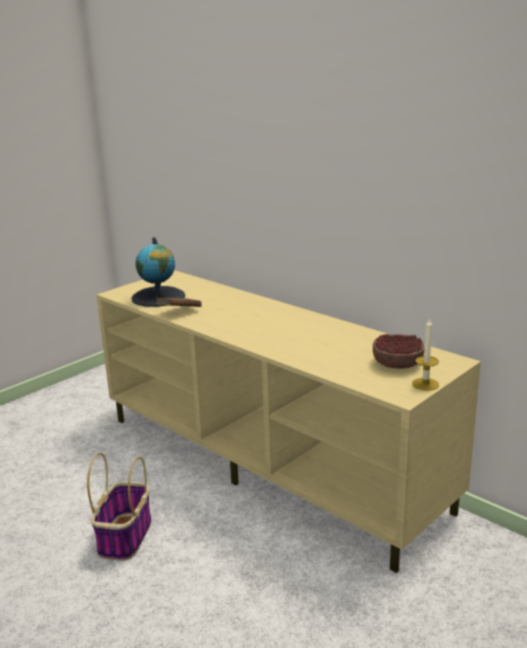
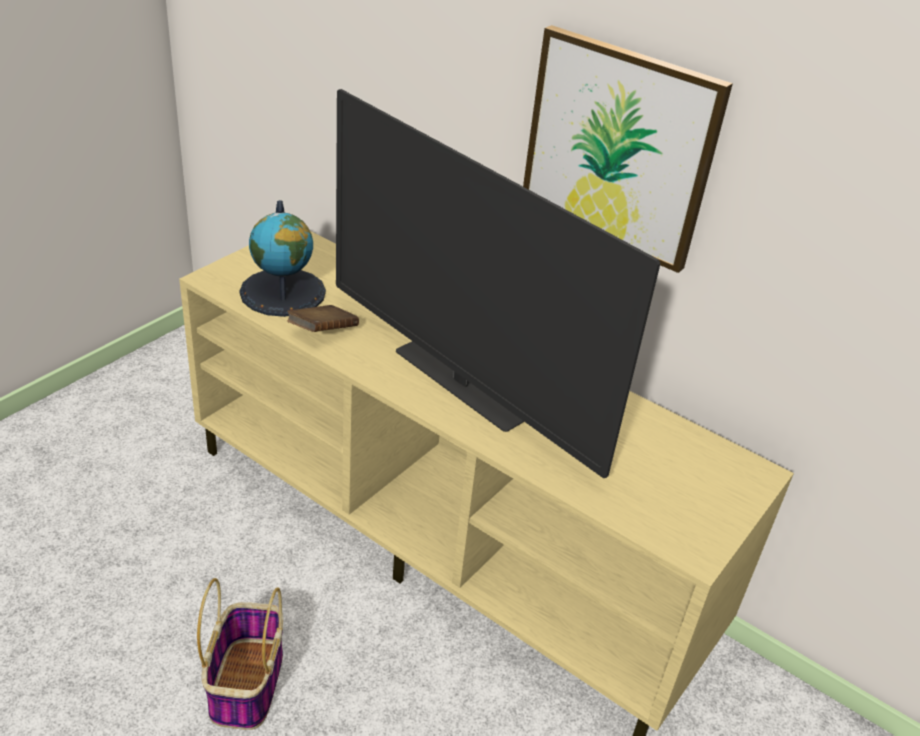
camera: 10 degrees left, 15 degrees up
bowl [373,334,425,368] -> none
candle [412,318,439,391] -> none
none -> television [336,89,660,478]
none -> picture [523,25,733,273]

